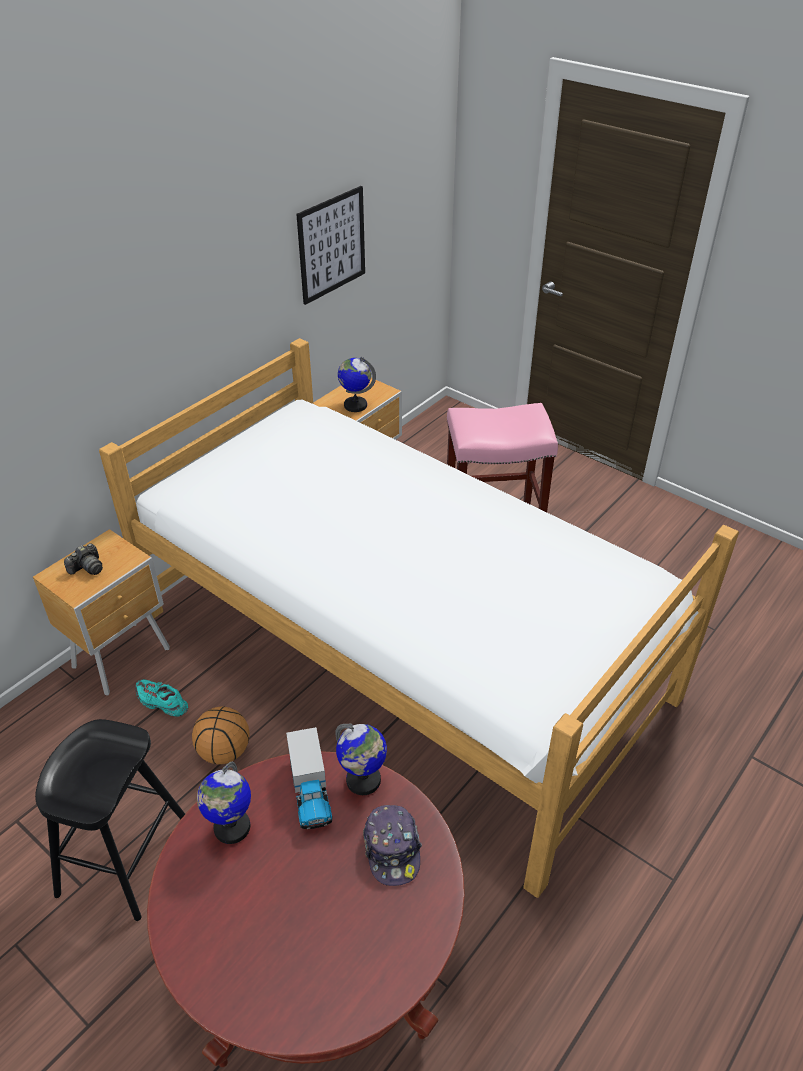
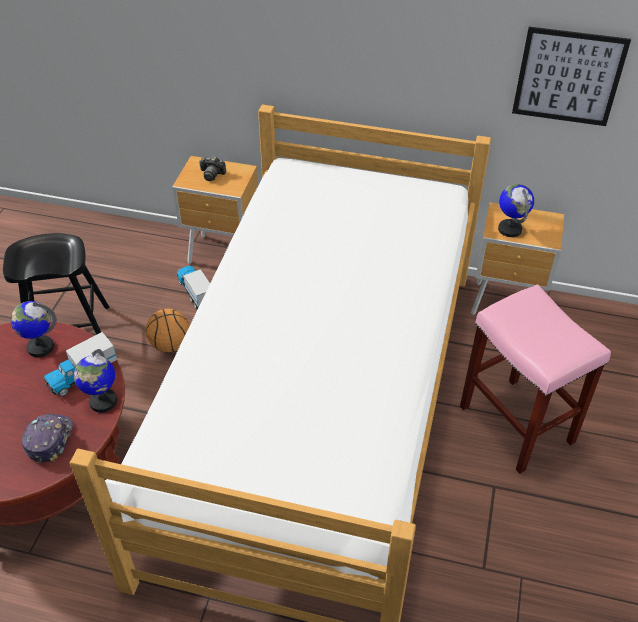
camera: 65 degrees right, 5 degrees up
turquoise shoe [135,679,188,717] -> toy truck [177,266,210,309]
cap [363,805,422,886] -> cap turned 135 degrees clockwise [21,413,73,463]

